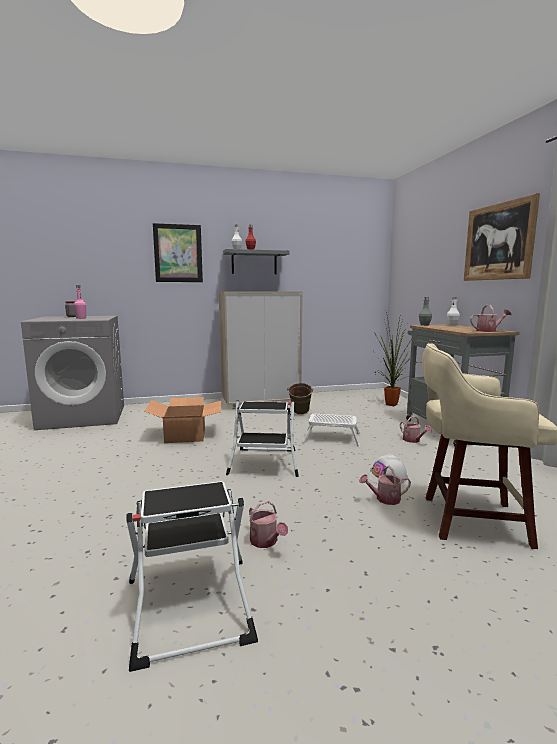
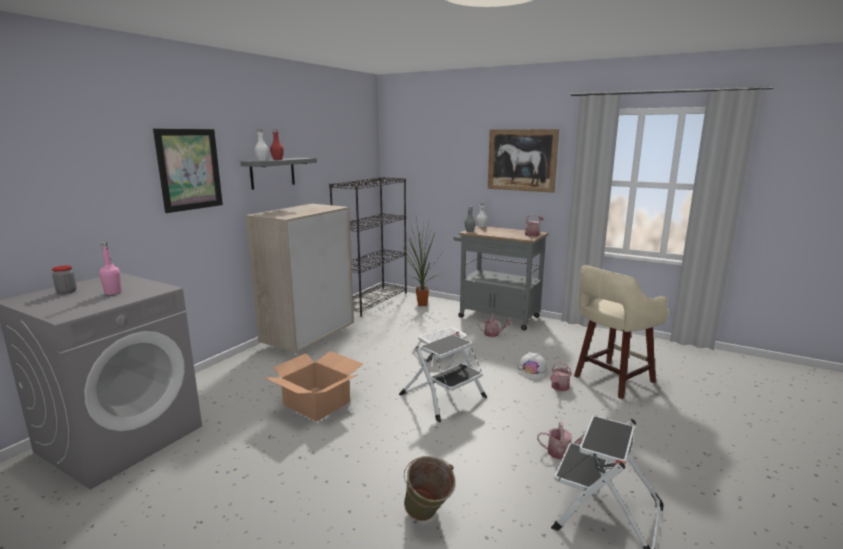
camera: 45 degrees left, 5 degrees up
green bucket [287,383,314,414] -> green bucket moved to [404,456,456,521]
none -> black bookcase [329,177,407,317]

